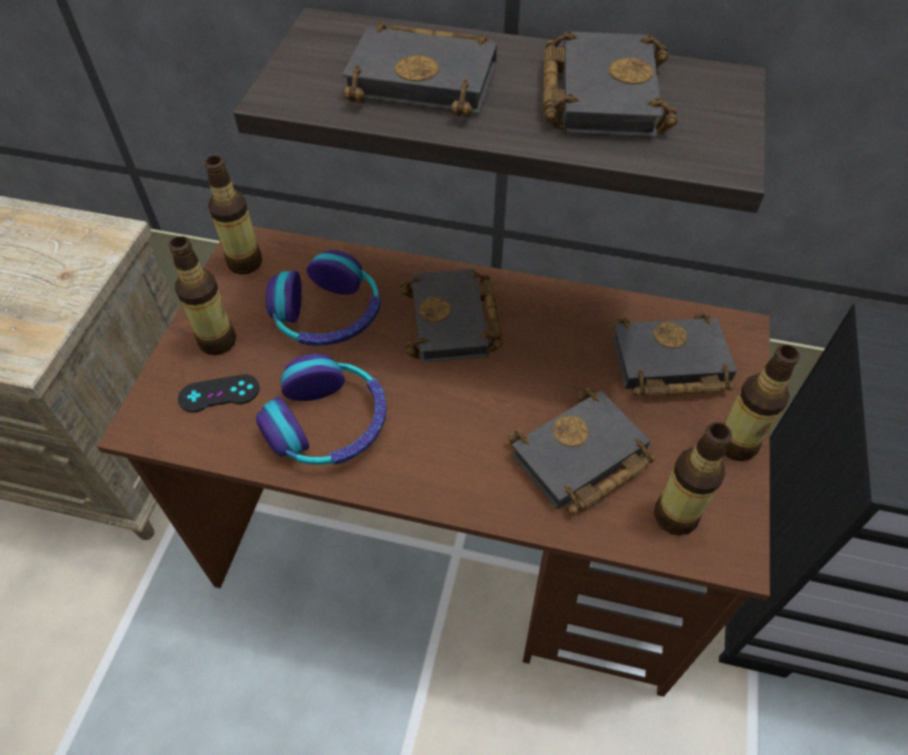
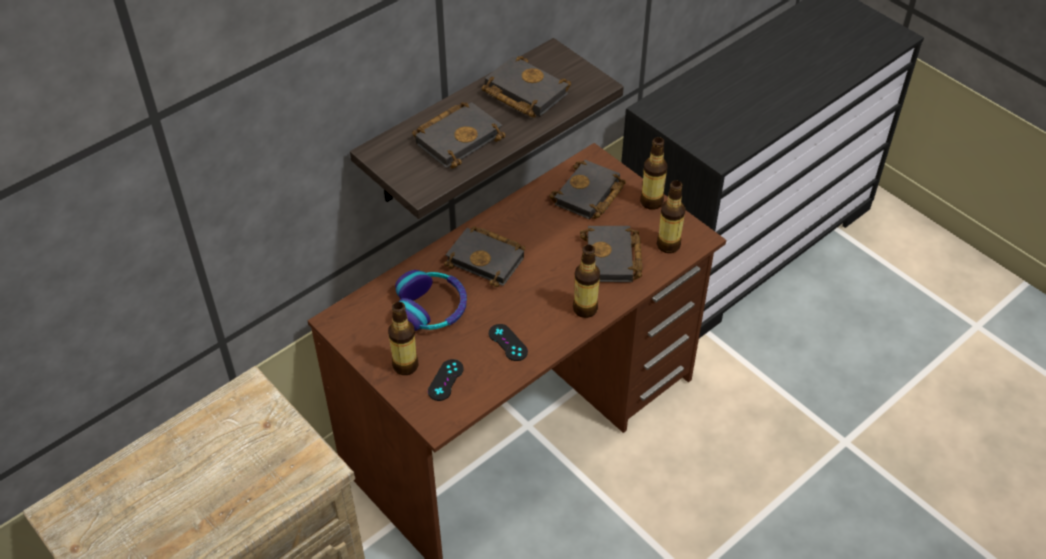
camera: 55 degrees left, 5 degrees down
bottle [204,156,262,274] -> bottle moved to [573,244,600,318]
headphones [256,354,387,465] -> black game controller [489,324,528,361]

